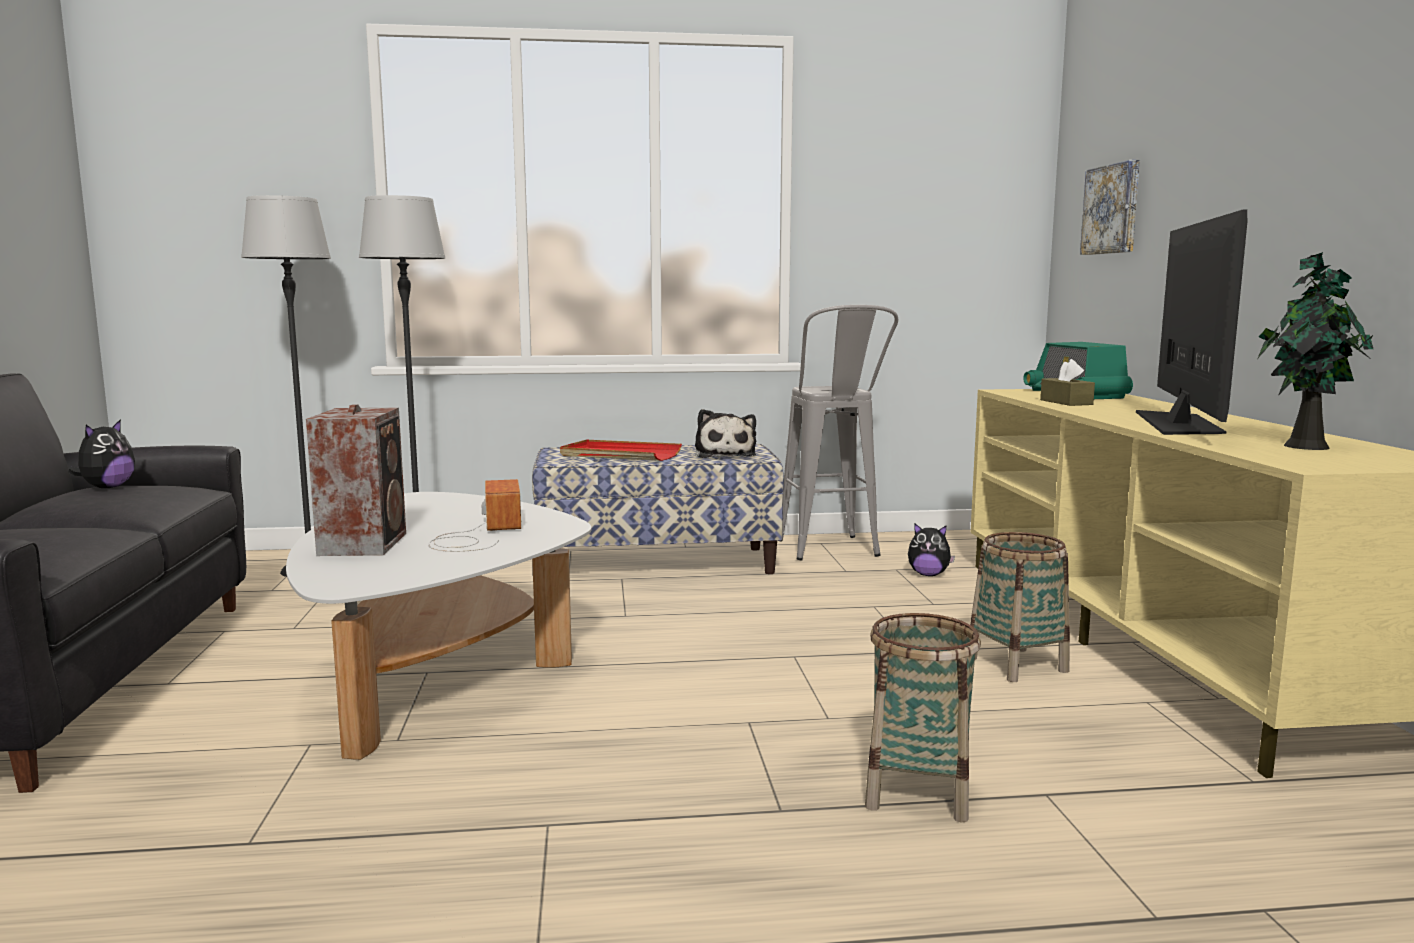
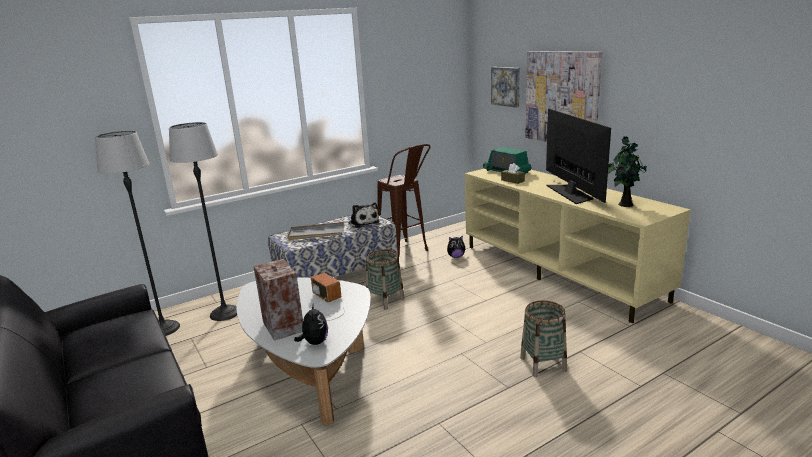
camera: 25 degrees left, 10 degrees up
plush toy [69,419,135,488] -> plush toy moved to [294,306,328,345]
red tray [560,439,682,461] -> grey tray [287,222,344,240]
grey stool [781,305,898,560] -> brown stool [377,144,431,259]
basket [970,532,1070,682] -> basket moved to [366,250,405,310]
none -> picture [525,51,602,142]

